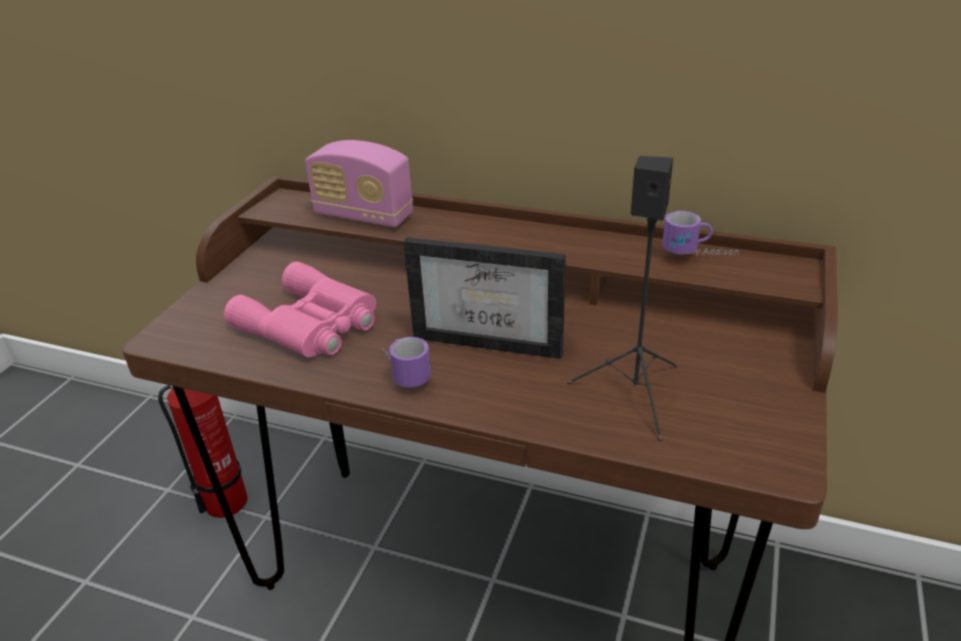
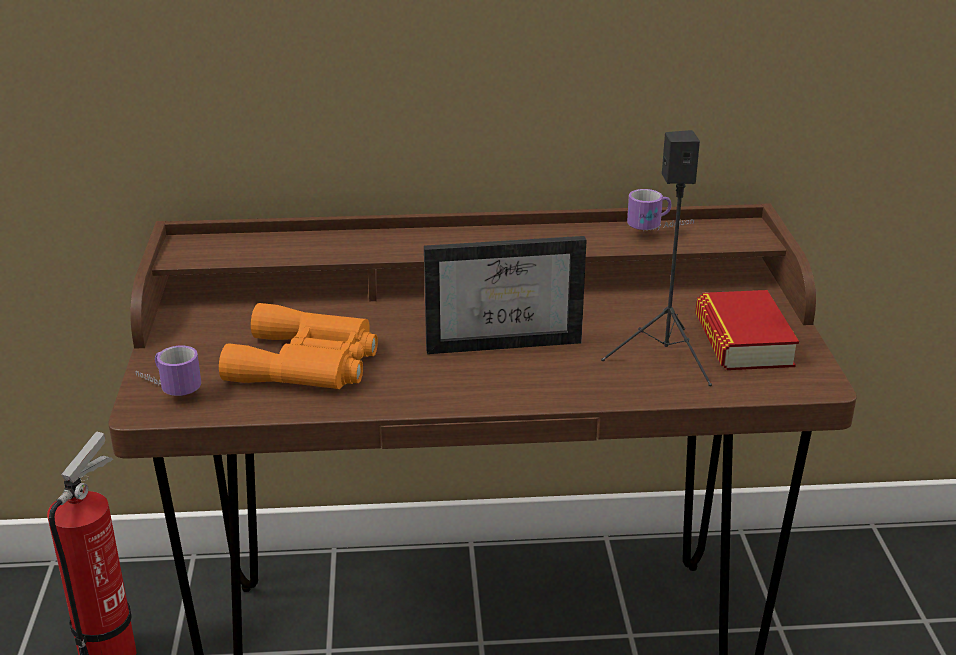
camera: 25 degrees left, 5 degrees down
pink binoculars [224,262,376,357] -> orange binoculars [219,303,378,389]
radio [305,140,413,227] -> none
mug [383,337,431,387] -> mug moved to [136,346,201,396]
none -> book [695,290,799,370]

